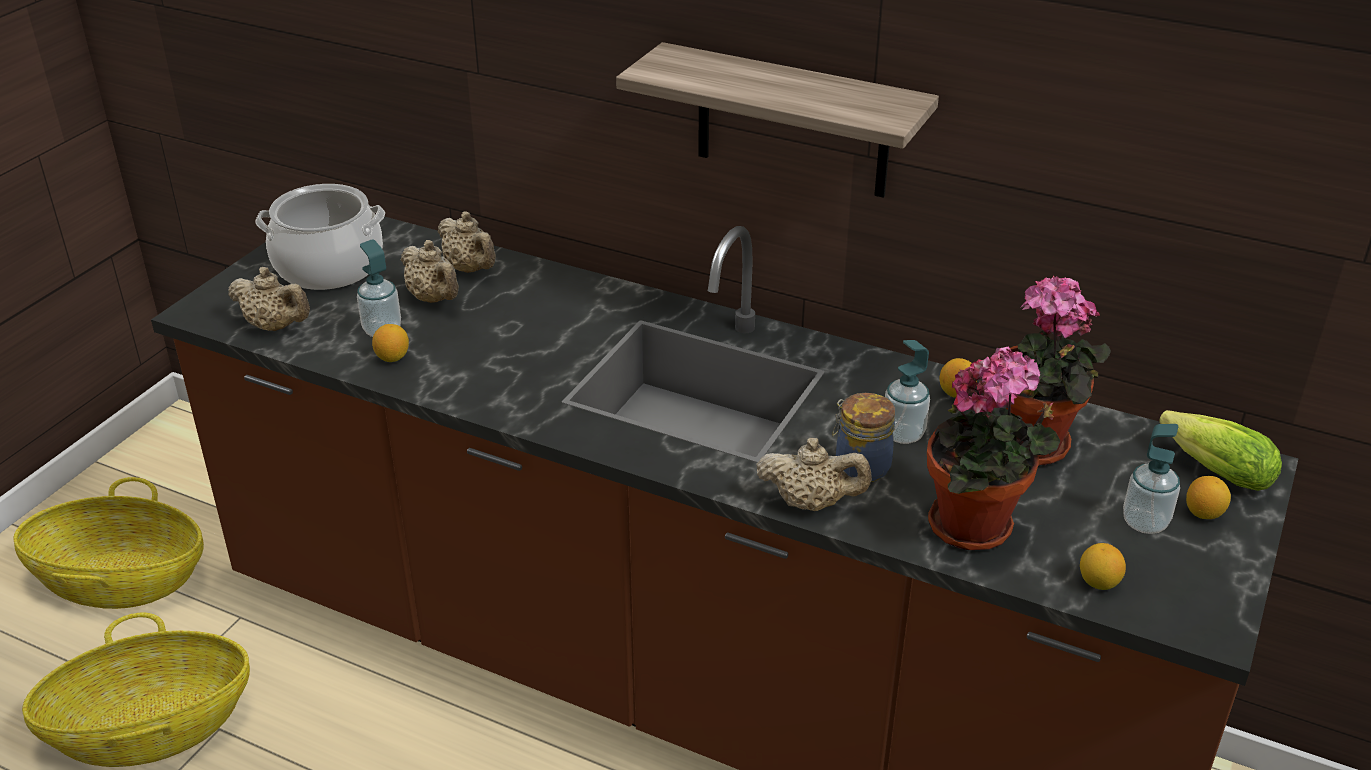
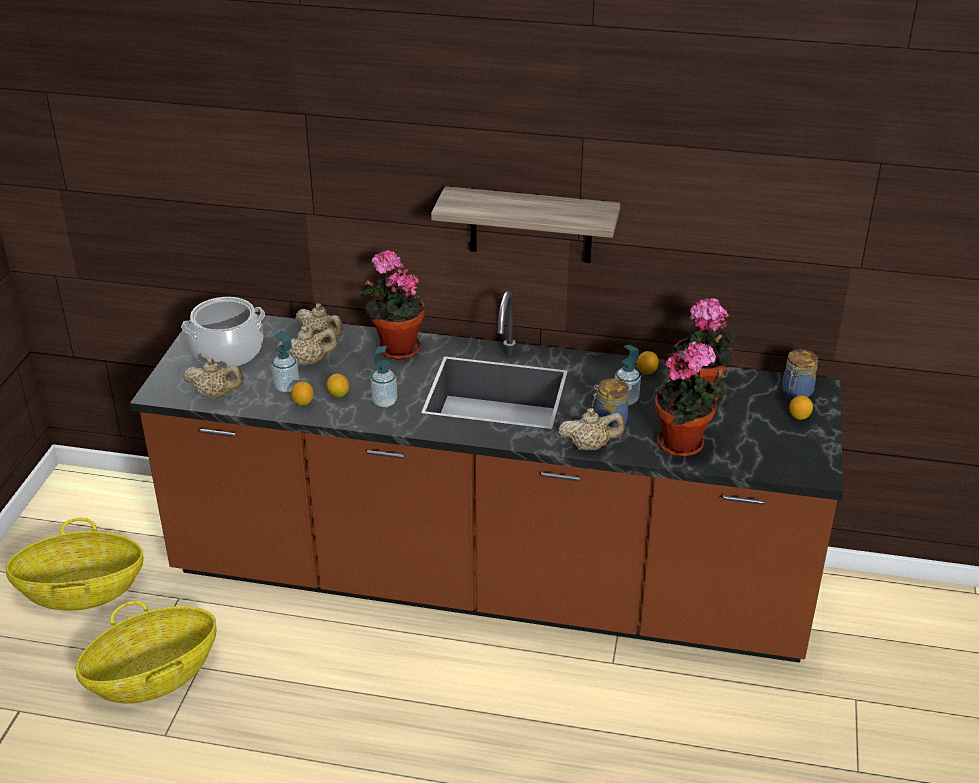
camera: 15 degrees left, 0 degrees up
beige teapot [401,240,459,303] -> beige teapot turned 45 degrees counterclockwise [277,326,338,366]
lemon [1080,543,1126,590] -> lemon moved to [327,374,349,397]
soap dispenser [1123,424,1180,534] -> soap dispenser moved to [371,346,397,407]
lettuce [1159,410,1282,491] -> jar [782,349,818,398]
none -> potted plant [359,250,425,360]

